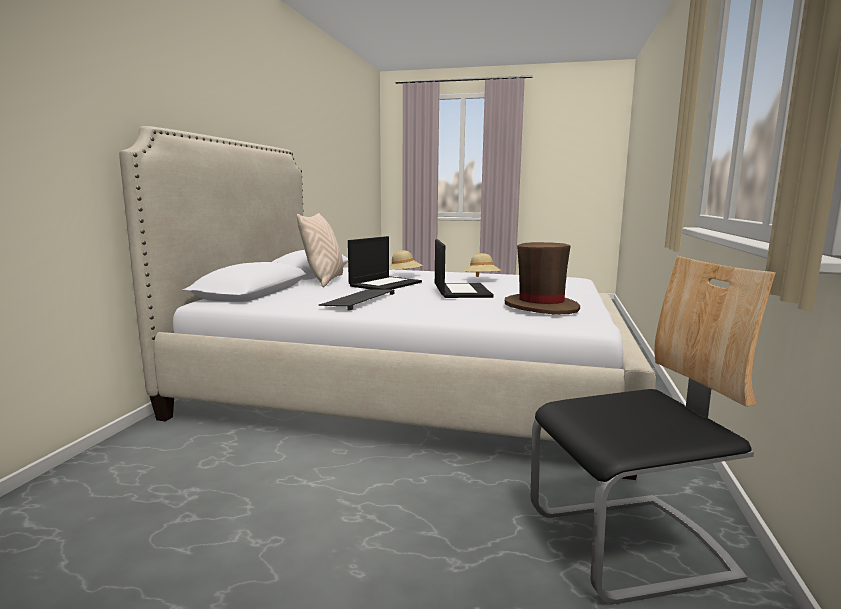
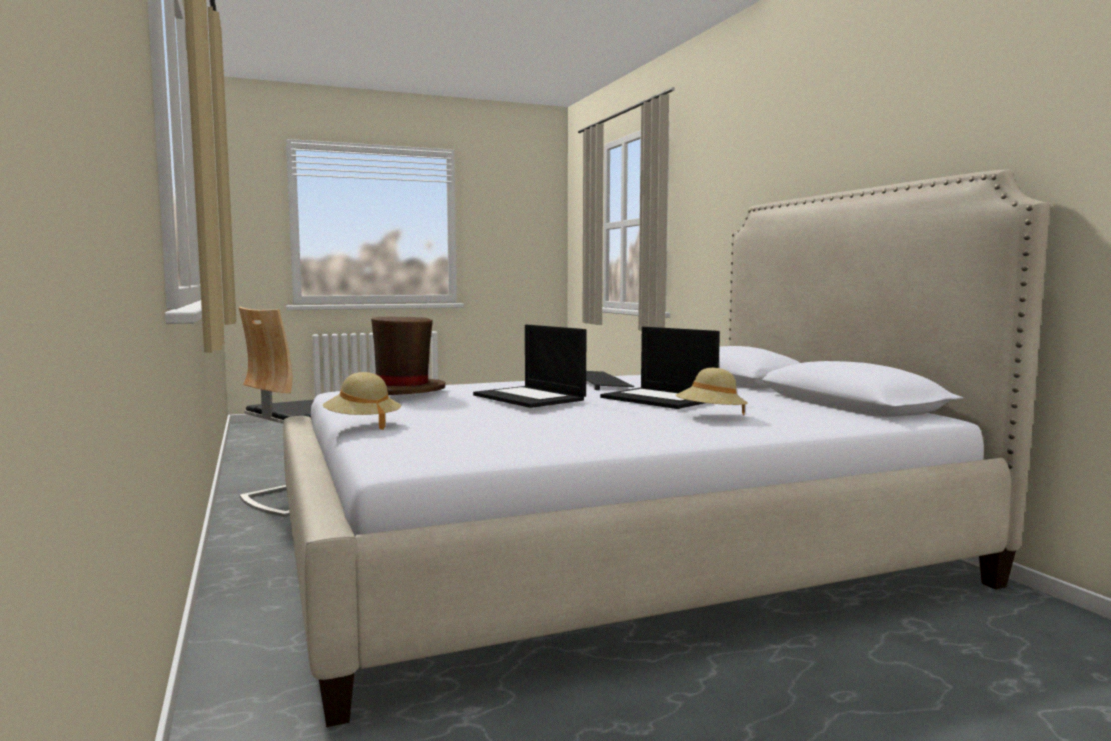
camera: 145 degrees right, 5 degrees down
beige pillow [297,213,343,287] -> none
laptop [348,236,422,290] -> laptop turned 45 degrees counterclockwise [600,327,720,409]
beige hat [463,253,501,277] -> beige hat moved to [323,372,401,430]

